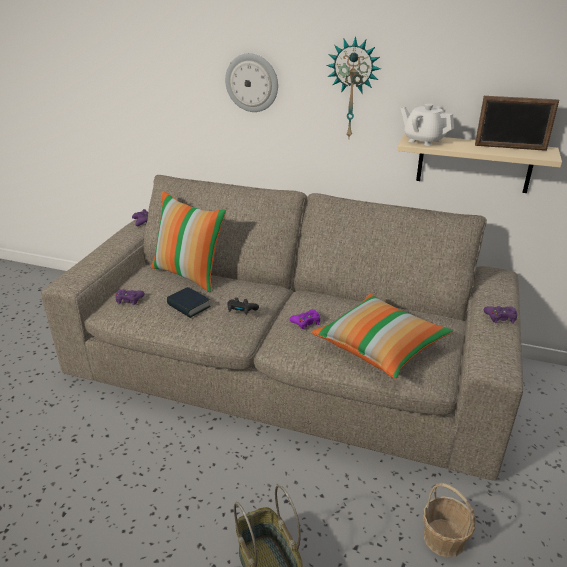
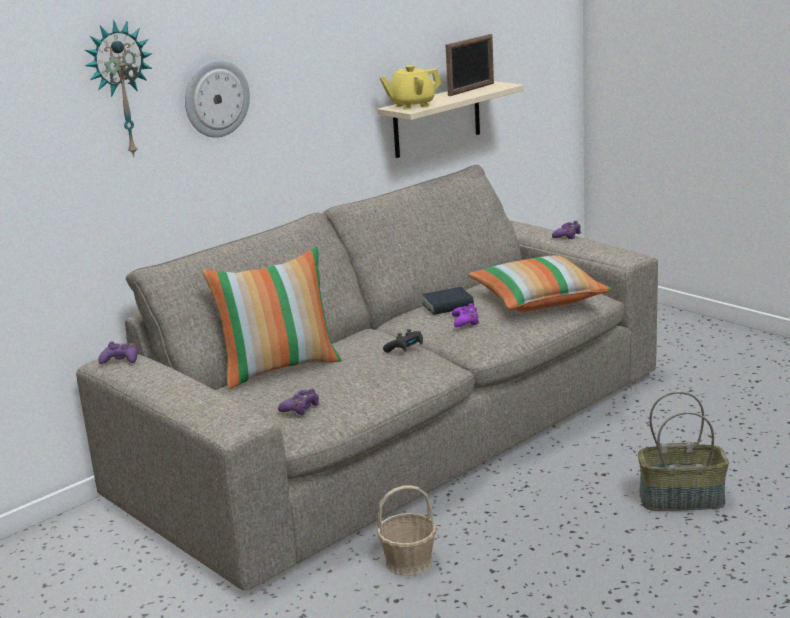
camera: 60 degrees left, 10 degrees down
book [167,287,210,318] -> book moved to [422,287,474,315]
wall clock [326,36,381,138] -> wall clock moved to [85,20,153,158]
white teapot [400,103,454,146] -> yellow teapot [380,65,441,110]
basket [423,483,476,558] -> basket moved to [377,485,436,576]

